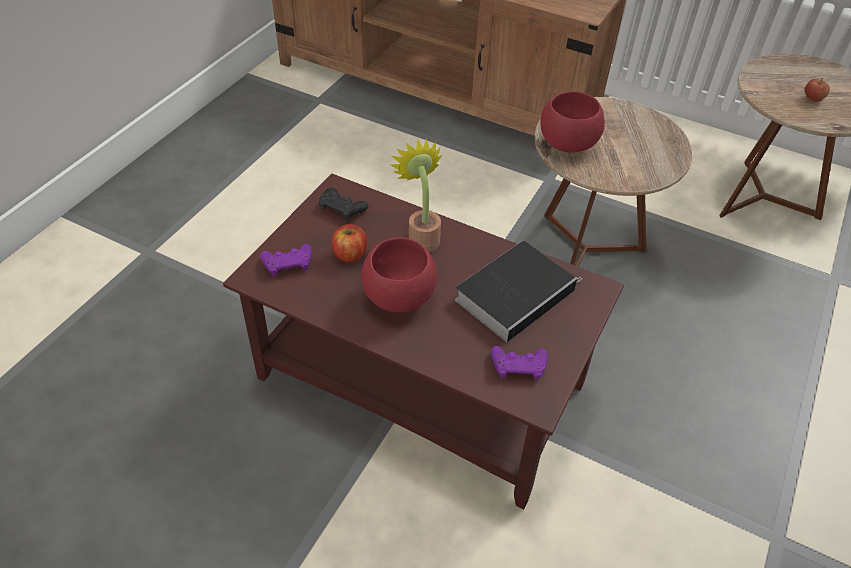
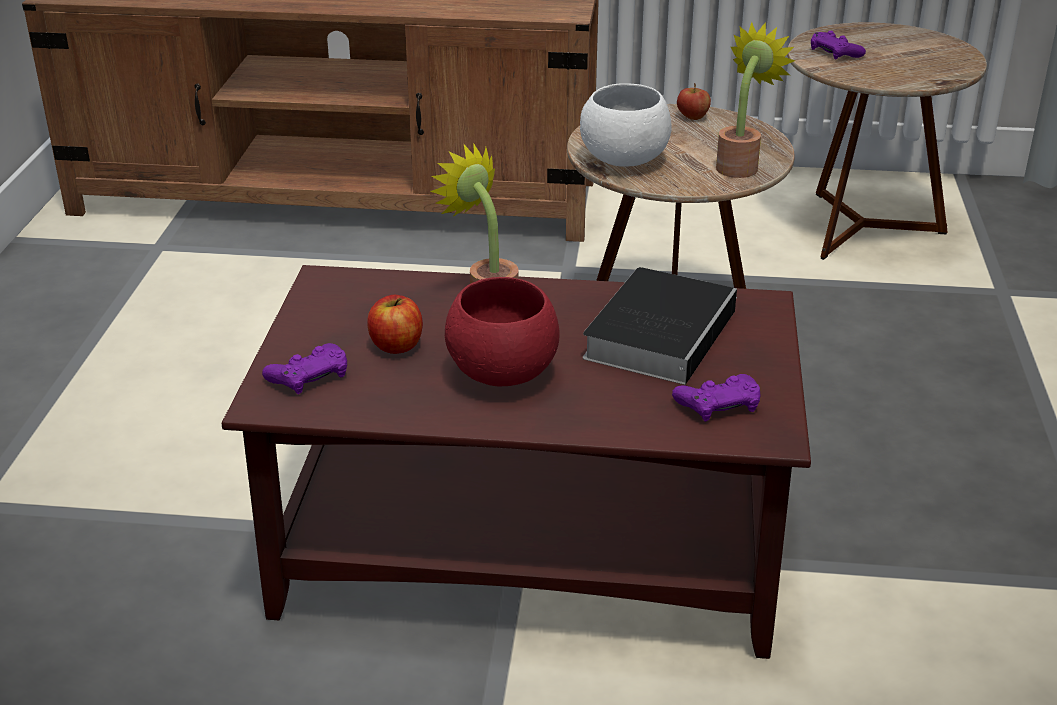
camera: 20 degrees left, 15 degrees down
black game controller [319,187,368,220] -> none
red bowl [540,91,605,153] -> white bowl [580,83,672,167]
apple [804,78,830,102] -> apple moved to [677,83,711,120]
none -> potted plant [716,22,795,178]
none -> purple game controller [811,31,866,60]

